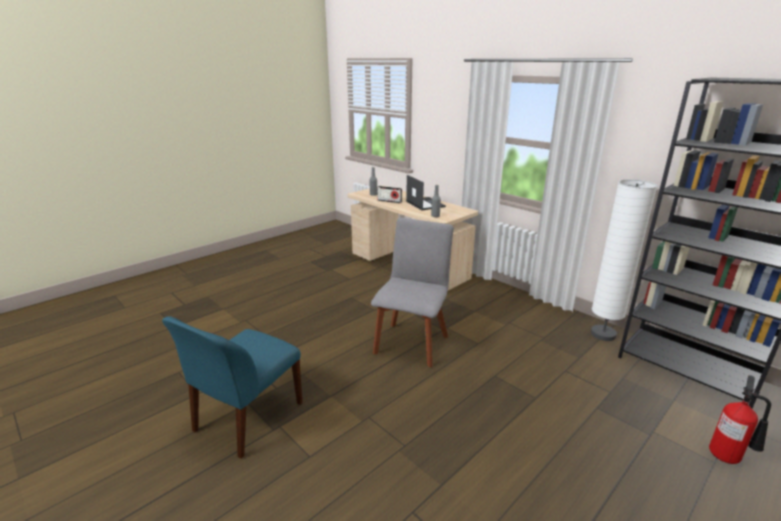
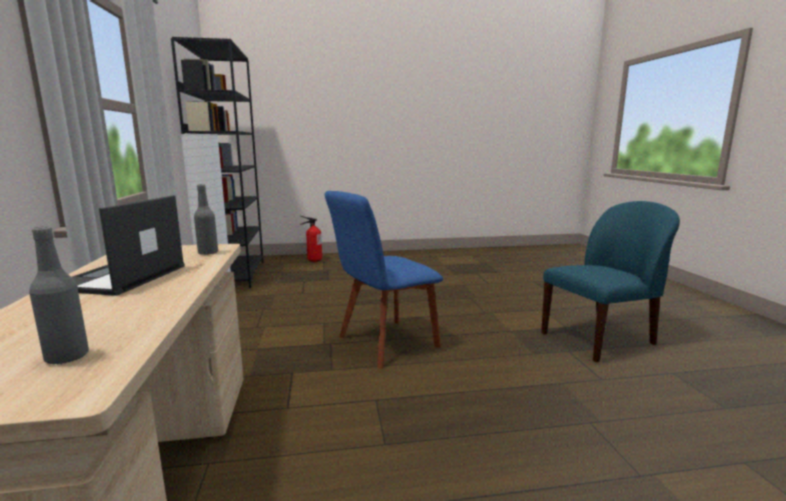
camera: 145 degrees left, 10 degrees down
grey chair [371,218,454,367] -> blue chair [325,191,443,369]
radio [377,186,402,203] -> none

